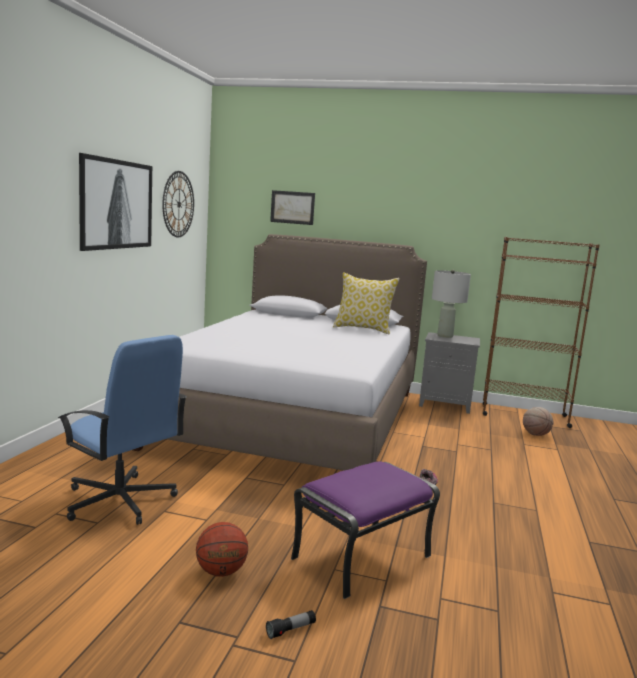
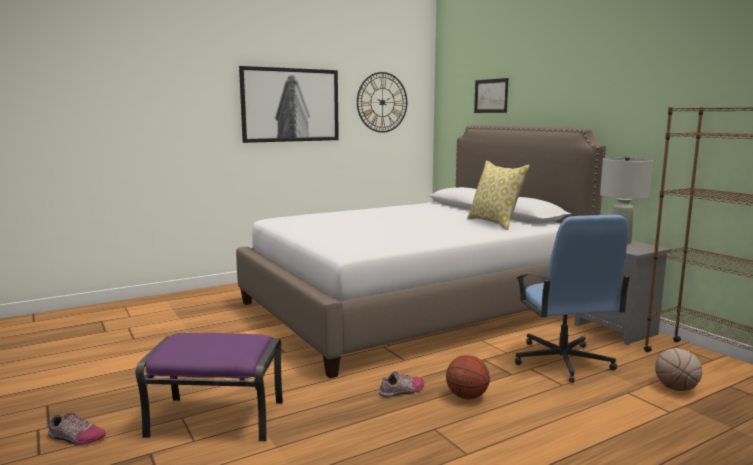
camera: 45 degrees right, 0 degrees up
blue office chair [58,335,187,525] -> blue office chair moved to [515,215,631,383]
basketball [196,522,248,577] -> basketball moved to [446,355,490,399]
flashlight [266,610,316,639] -> shoe [48,412,106,445]

